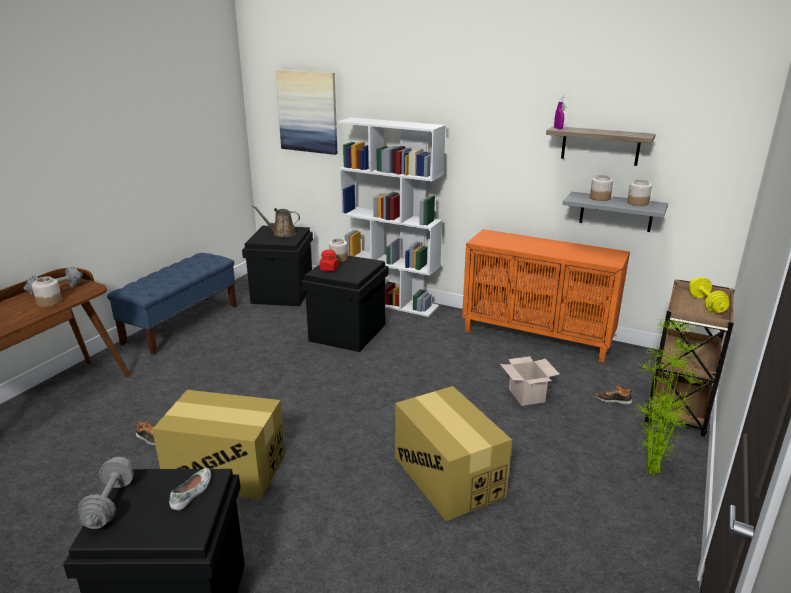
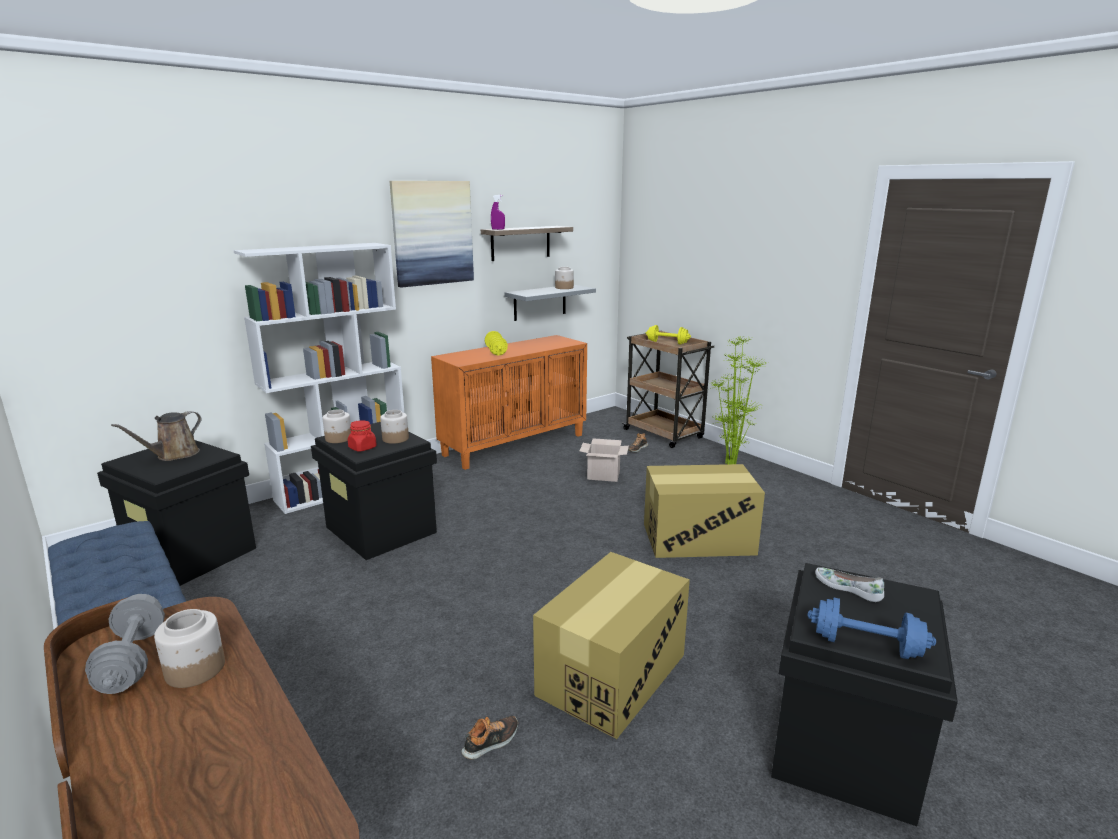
camera: 65 degrees left, 5 degrees down
grey dumbbell [78,457,134,529] -> blue dumbbell [807,598,936,659]
picture [276,70,337,155] -> picture moved to [390,181,474,288]
jar [590,175,613,201] -> jar moved to [380,410,409,444]
none -> yellow dumbbell [485,331,508,356]

